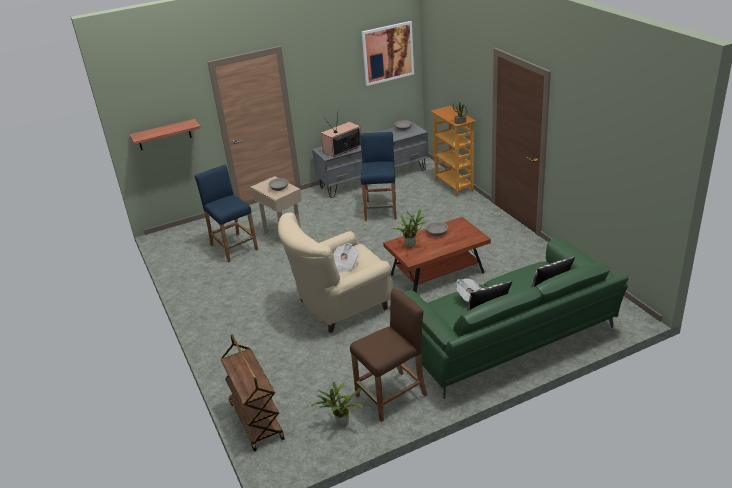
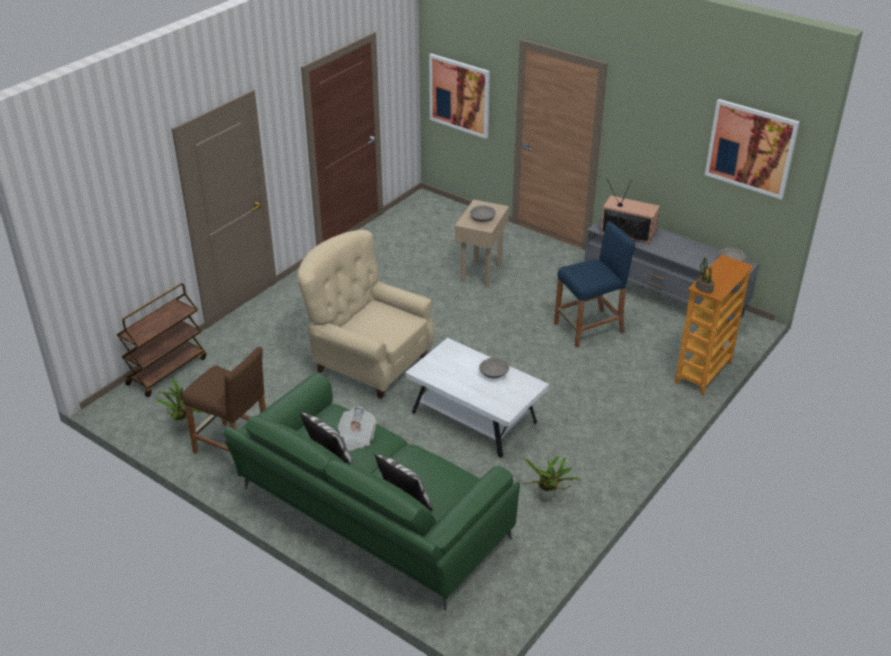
camera: 60 degrees right, 5 degrees up
shelf [130,119,201,150] -> picture [429,53,490,139]
blue stool [195,165,258,262] -> none
newspaper [333,243,359,273] -> none
brown coffee table [383,217,491,293] -> white coffee table [405,338,549,458]
potted plant [391,209,426,248] -> potted plant moved to [521,456,581,502]

